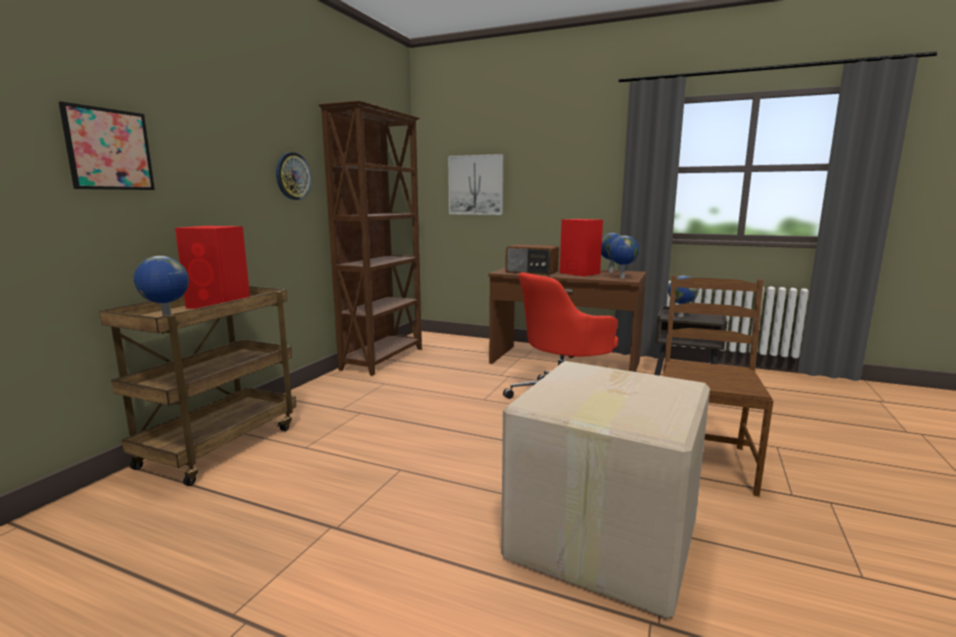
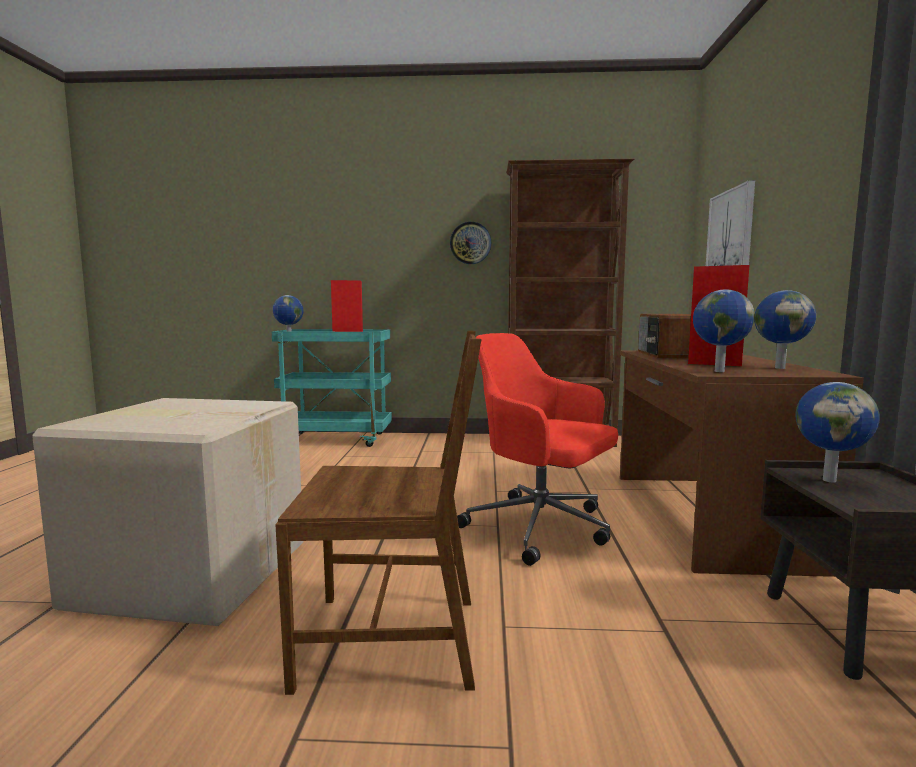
camera: 70 degrees right, 5 degrees down
picture [59,101,155,190] -> none
brown cart [99,286,296,486] -> turquoise cart [272,329,392,447]

